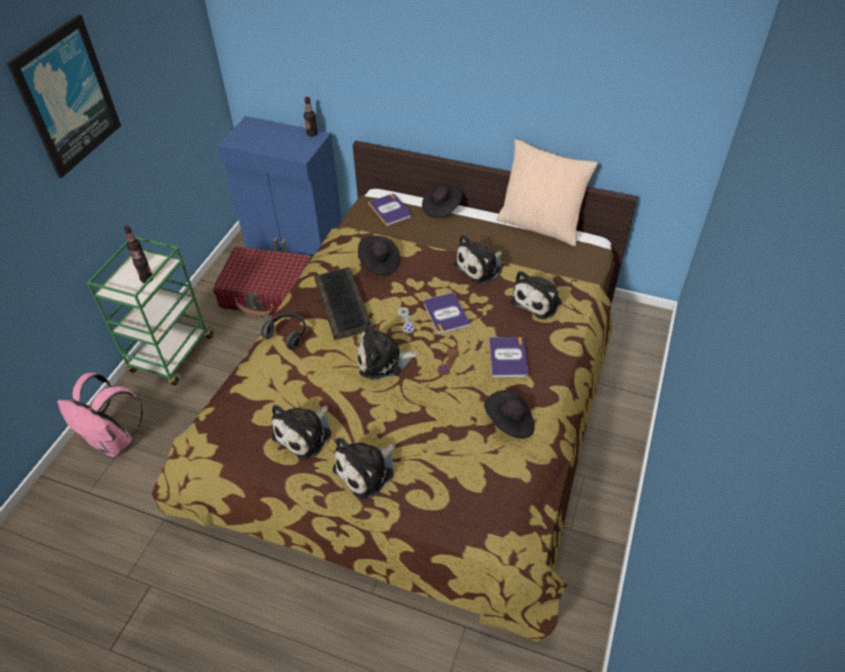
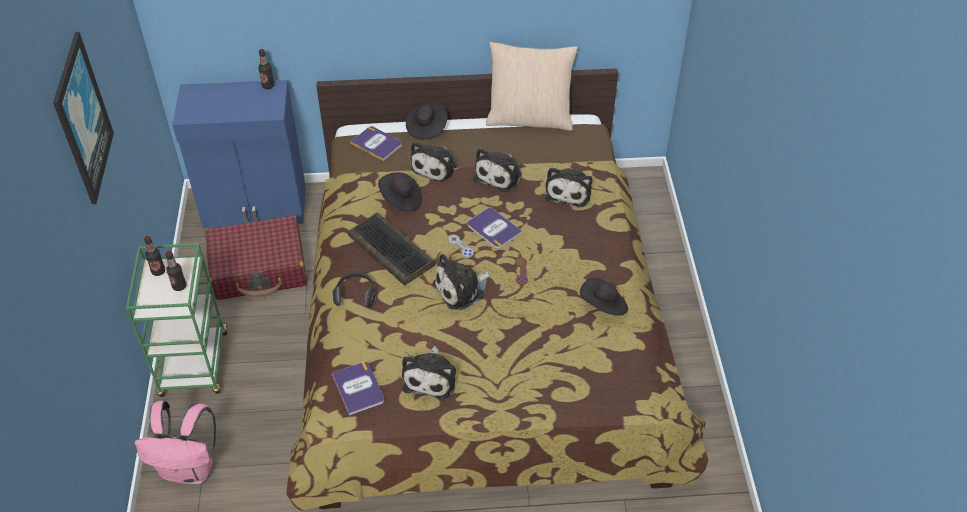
camera: 25 degrees left, 0 degrees up
plush toy [333,437,395,499] -> plush toy moved to [410,142,457,182]
book [489,337,528,377] -> book moved to [332,362,384,416]

